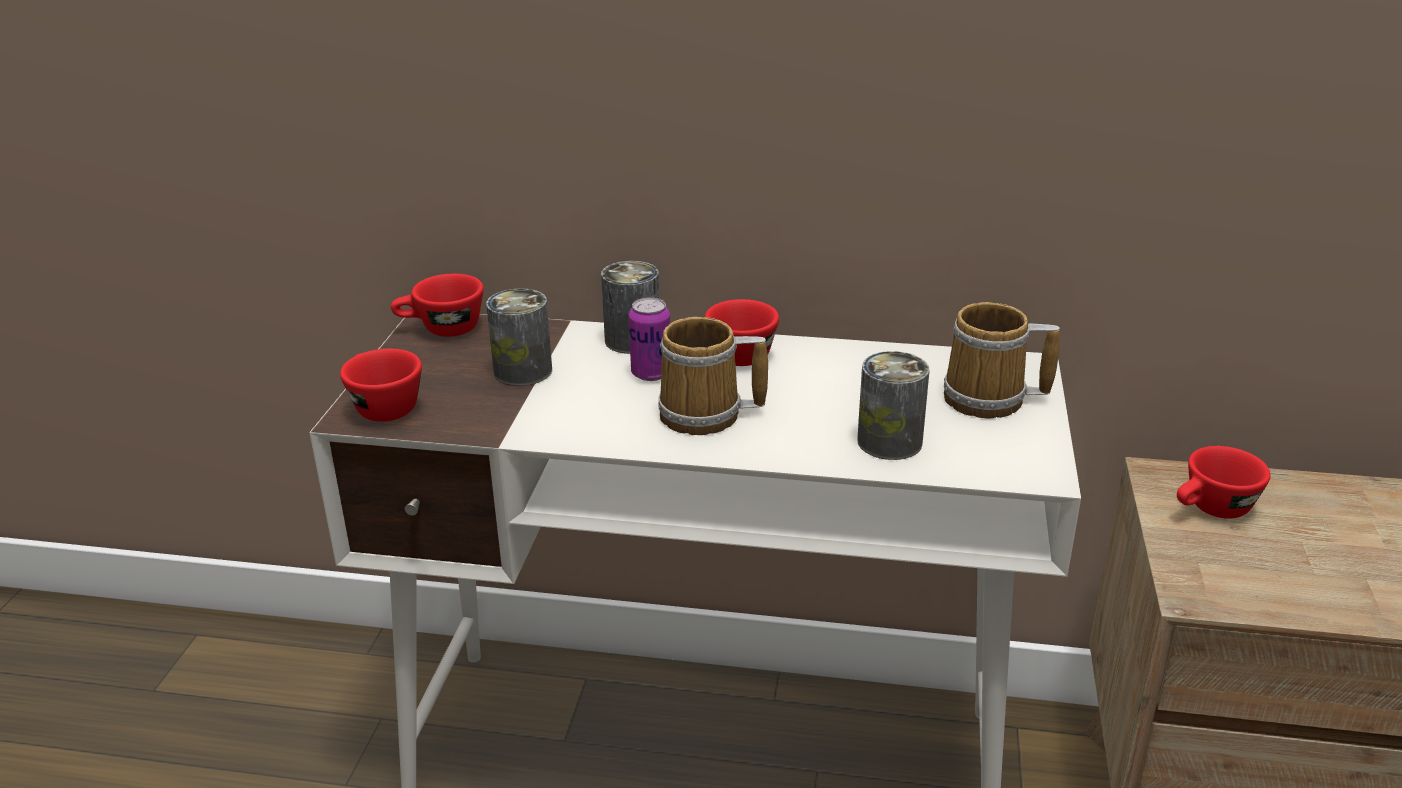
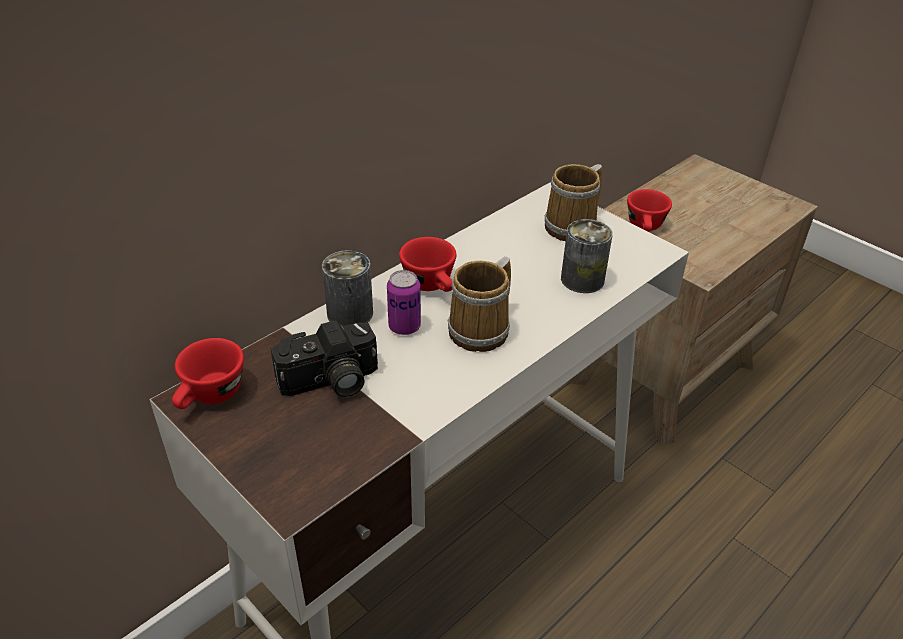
camera: 55 degrees left, 10 degrees up
red cup [340,349,422,422] -> none
can [486,288,552,386] -> camera [271,320,378,397]

